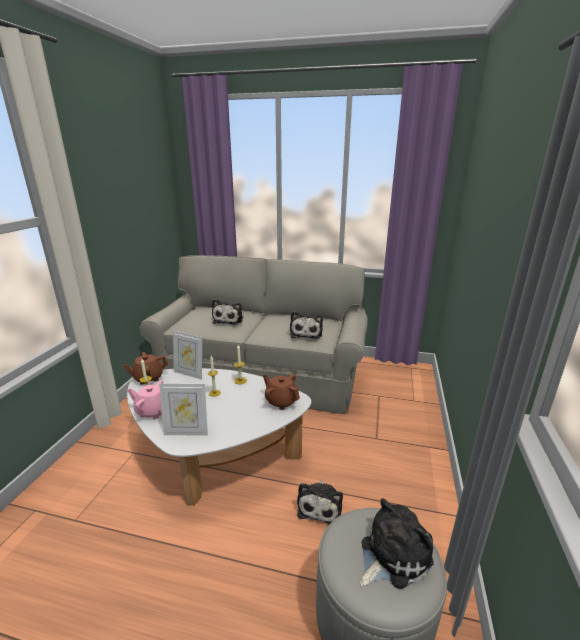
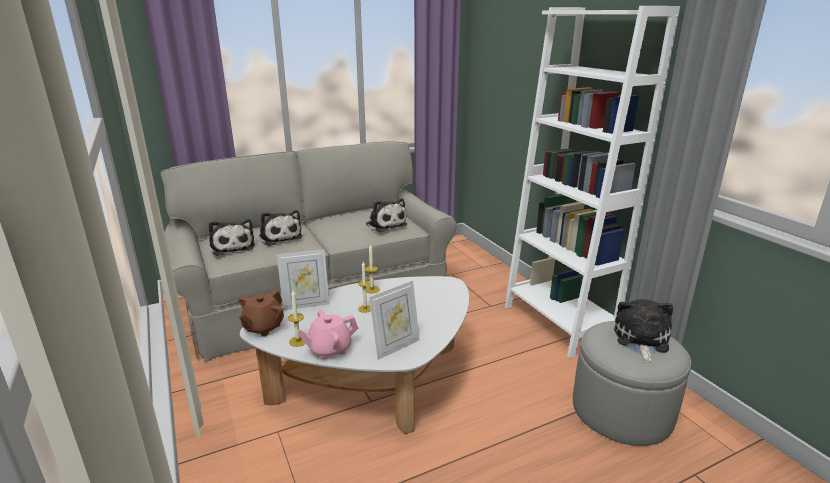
camera: 40 degrees left, 0 degrees up
brown teapot [263,374,300,410] -> none
plush toy [297,480,343,524] -> plush toy moved to [209,219,255,256]
none -> white bookcase [505,6,680,358]

